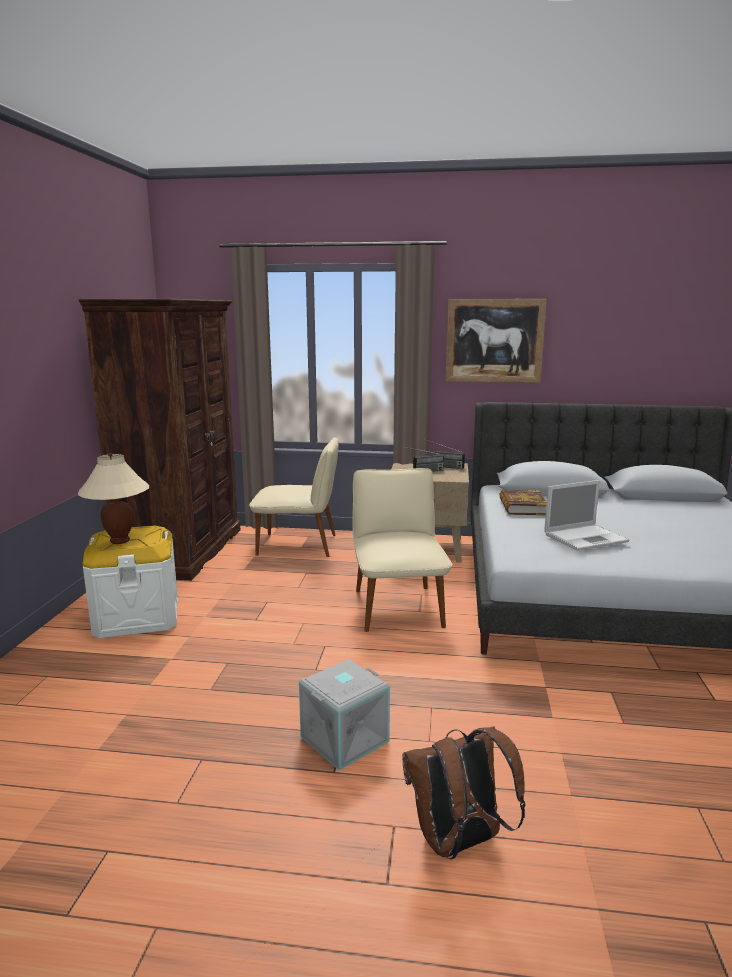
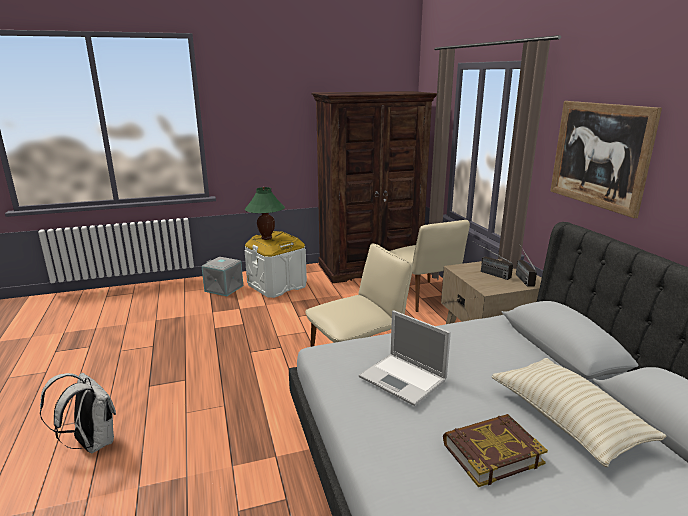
camera: 65 degrees right, 5 degrees up
beige table lamp [78,453,149,544] -> green table lamp [245,187,285,240]
grey storage box [299,659,390,770] -> grey storage box moved to [202,257,243,296]
brown backpack [403,726,525,859] -> white backpack [40,373,116,454]
book [499,490,547,515] -> book moved to [443,414,548,487]
none -> beige pillow [491,358,666,467]

